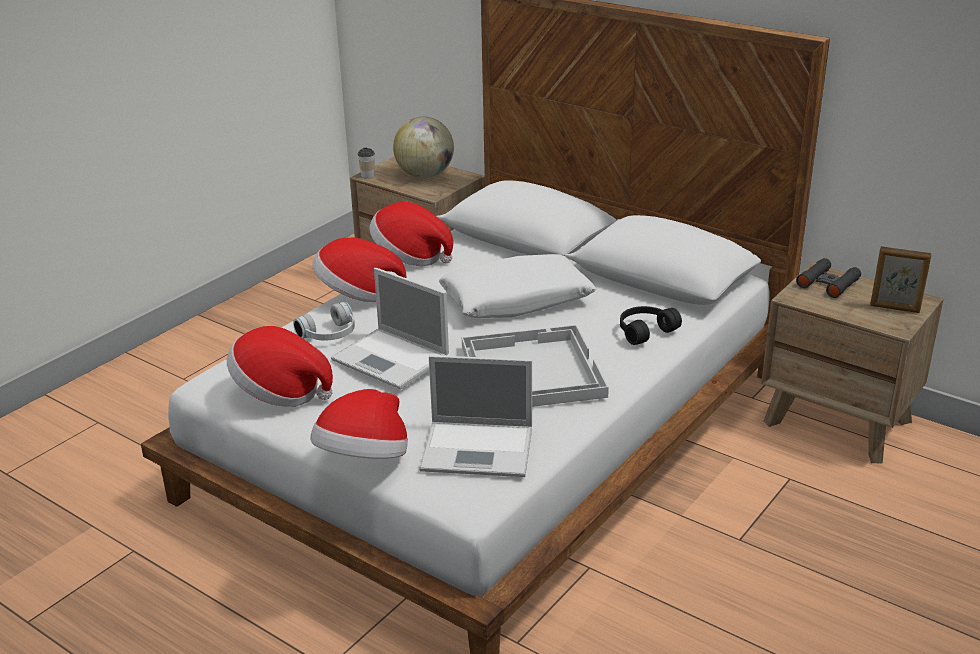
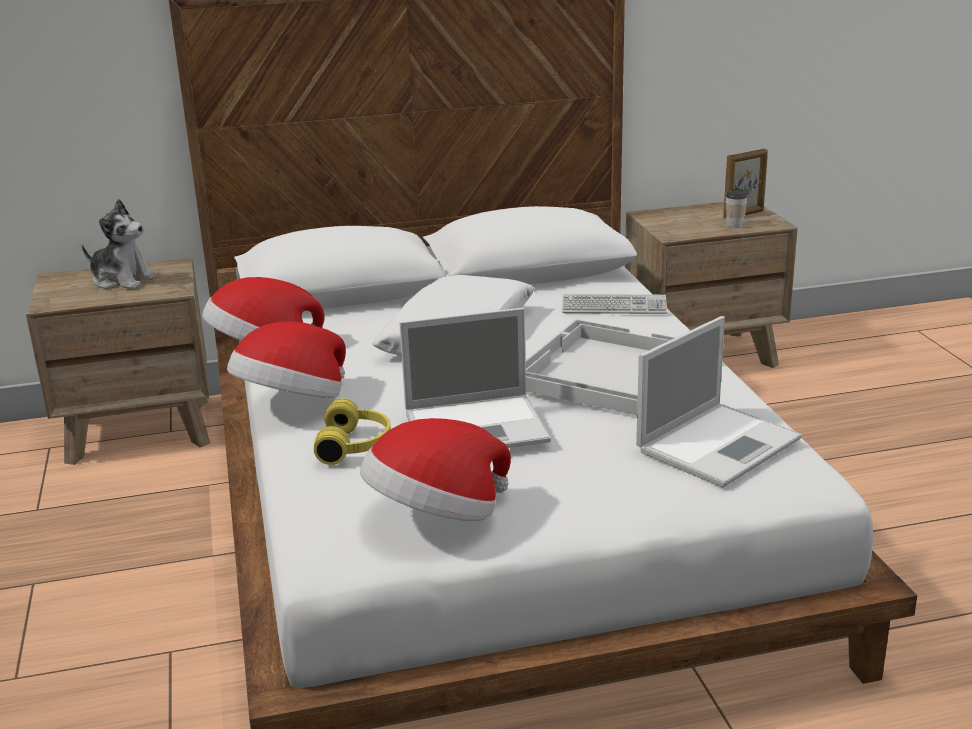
camera: 50 degrees left, 5 degrees down
white headphones [293,302,355,340] -> yellow headphones [314,398,391,465]
hat [310,389,408,459] -> none
cup [358,148,375,179] -> cup moved to [725,189,748,228]
globe [393,117,454,178] -> plush toy [82,199,157,289]
black headphones [620,306,682,345] -> keyboard [562,294,667,314]
black binoculars [796,258,861,298] -> none

